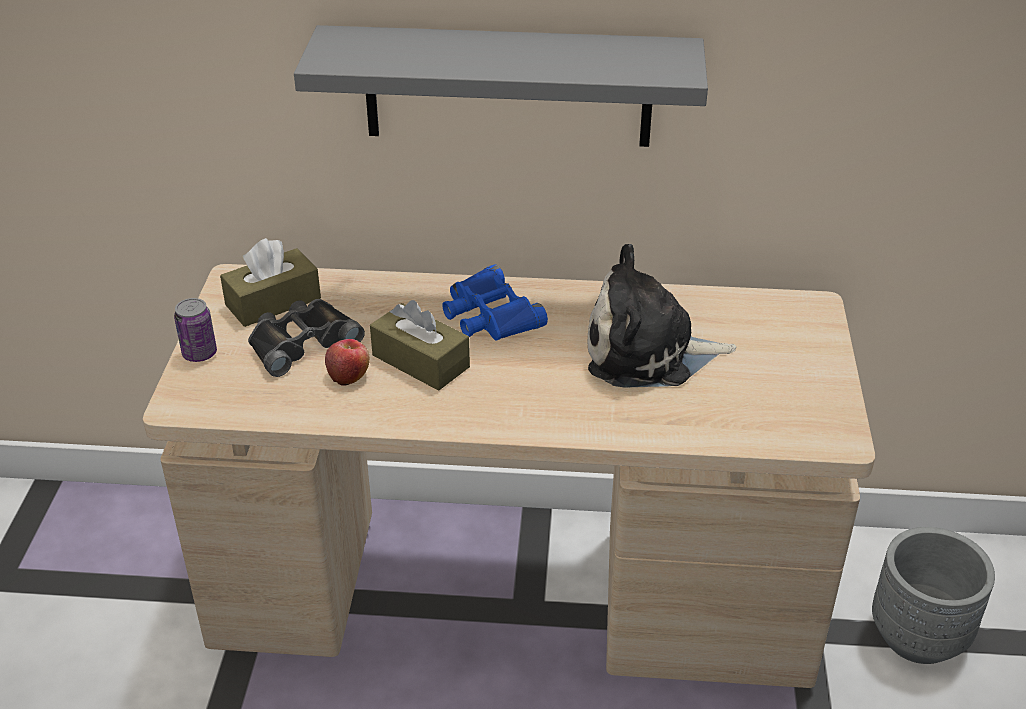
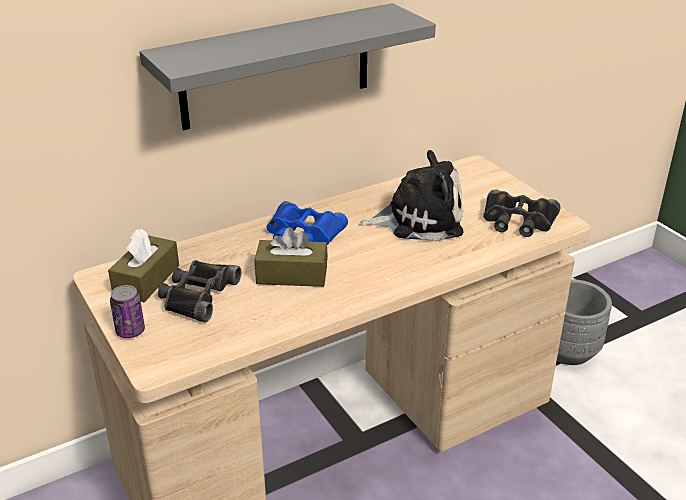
camera: 35 degrees left, 5 degrees down
apple [325,339,370,386] -> none
plush toy [588,244,736,387] -> plush toy turned 150 degrees counterclockwise [359,150,464,242]
none -> black binoculars [483,190,561,237]

